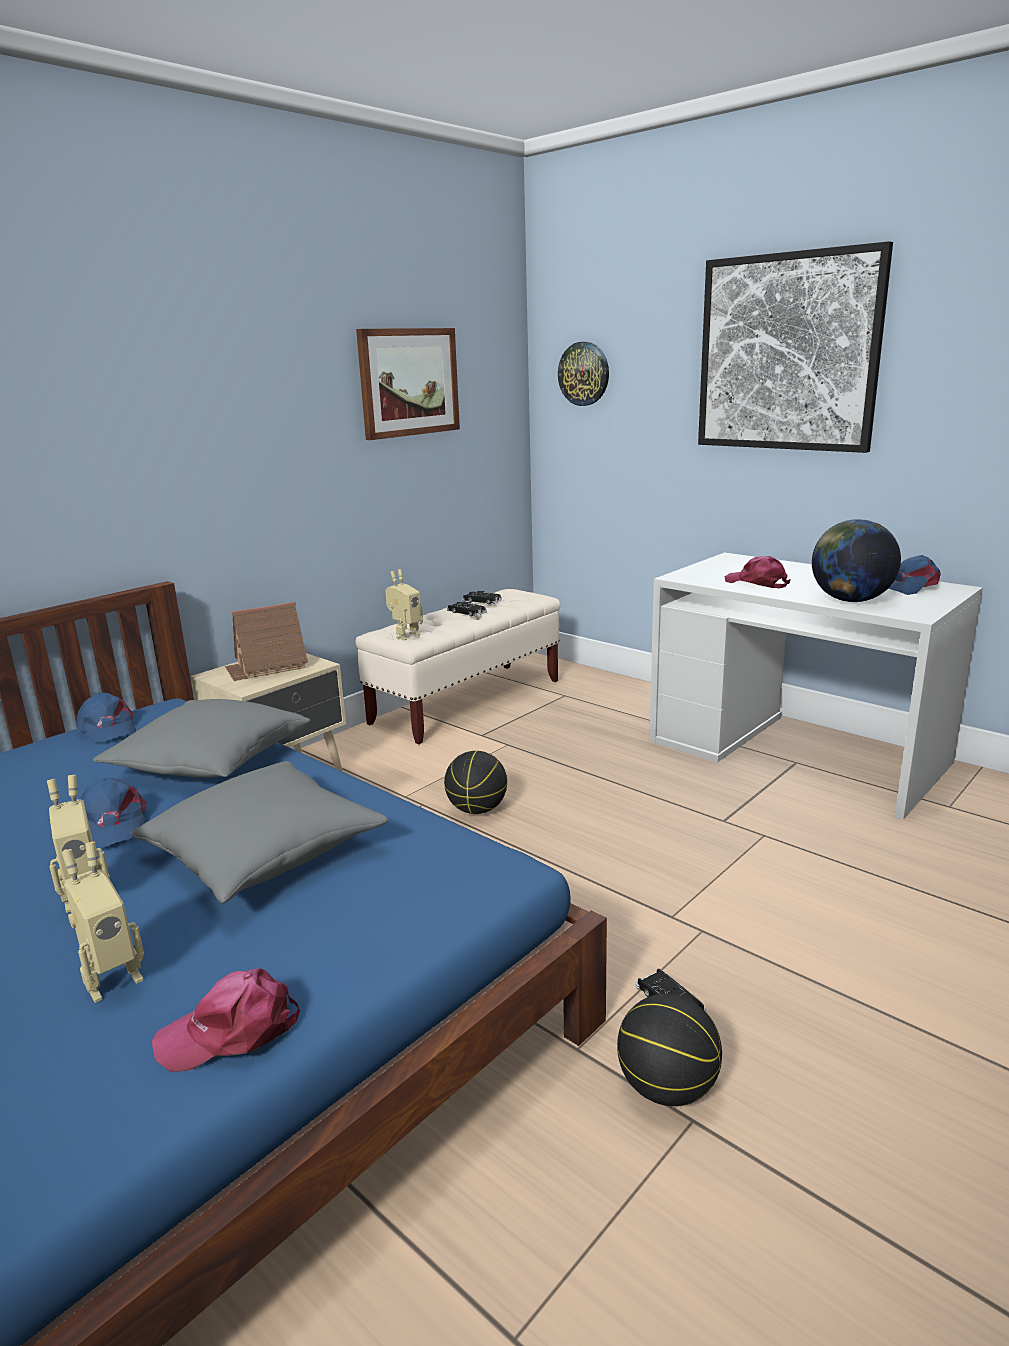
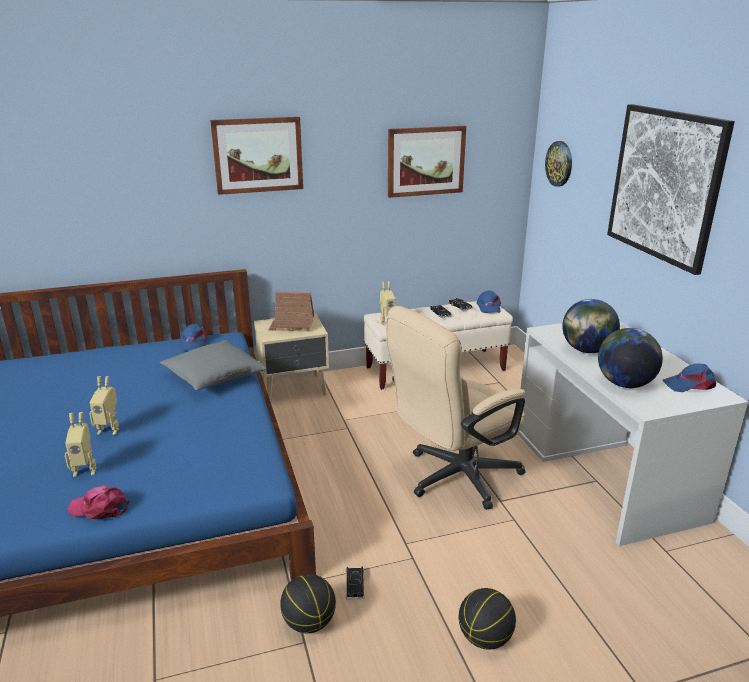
camera: 30 degrees right, 5 degrees up
blue cap [80,778,147,848] -> blue cap moved to [477,290,501,313]
grey pillow [131,761,388,903] -> none
basketball [444,751,507,814] -> basketball moved to [459,588,516,650]
pink cap [724,556,791,588] -> globe [562,299,620,353]
none -> picture [210,117,303,195]
none -> beige office chair [386,306,525,510]

